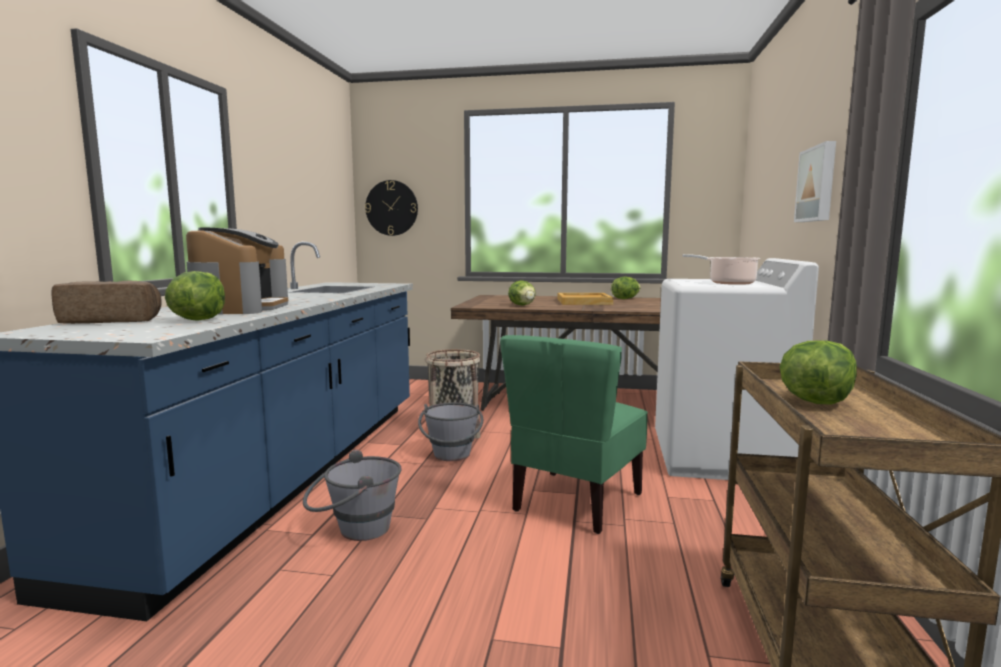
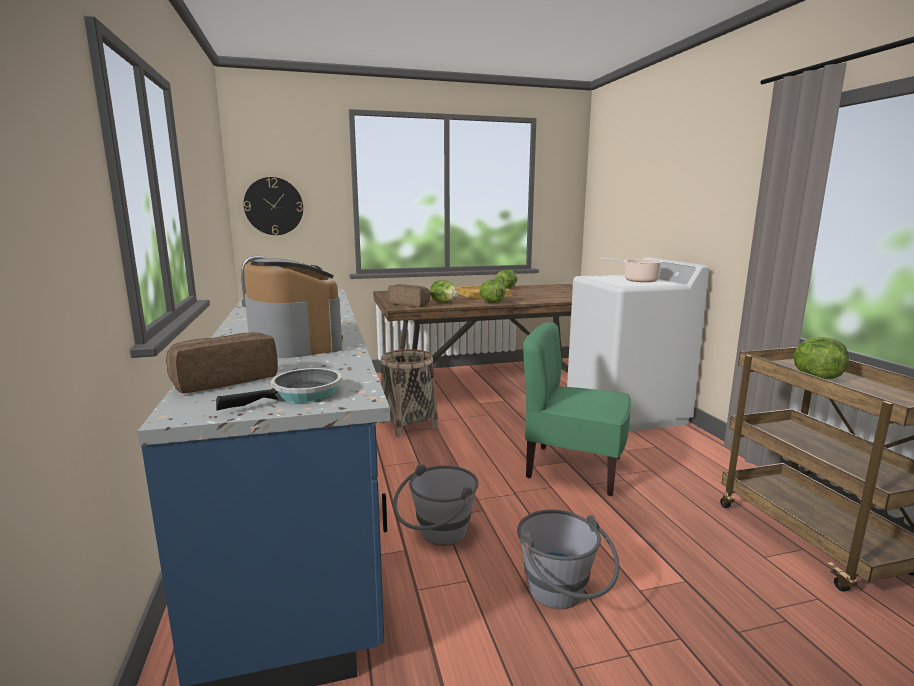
camera: 25 degrees left, 5 degrees up
lettuce [165,271,225,321] -> lettuce moved to [480,279,506,303]
grey bucket [418,403,483,461] -> grey bucket moved to [517,510,619,609]
green chair [500,335,648,534] -> green chair turned 105 degrees clockwise [523,322,631,496]
picture [794,141,836,222] -> none
none -> frying pan [216,368,342,411]
none -> bread [388,284,430,307]

